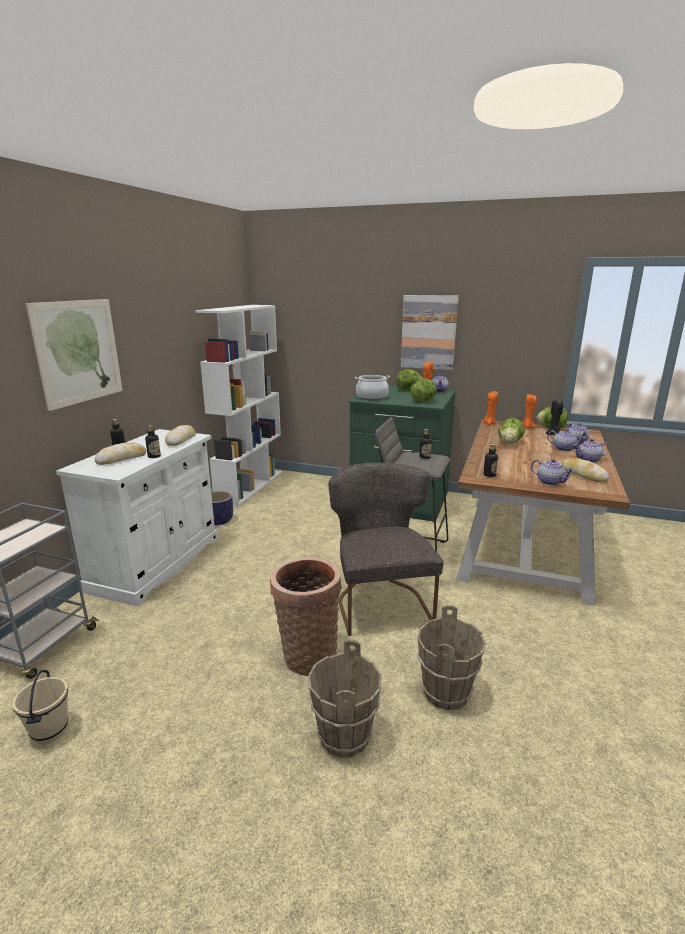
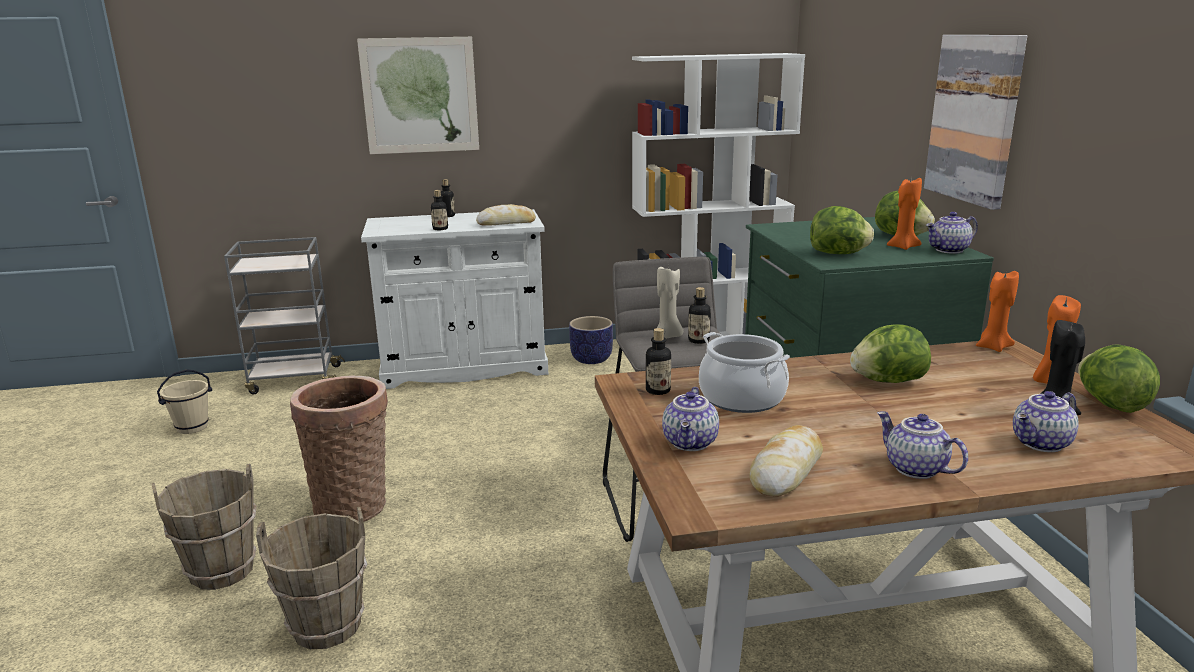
camera: 60 degrees right, 0 degrees up
bread [95,443,146,465] -> none
grey chair [328,462,444,636] -> none
cooking pot [355,375,390,400] -> cooking pot moved to [699,332,790,413]
teapot [547,429,585,451] -> none
none -> beige candle [657,266,683,339]

